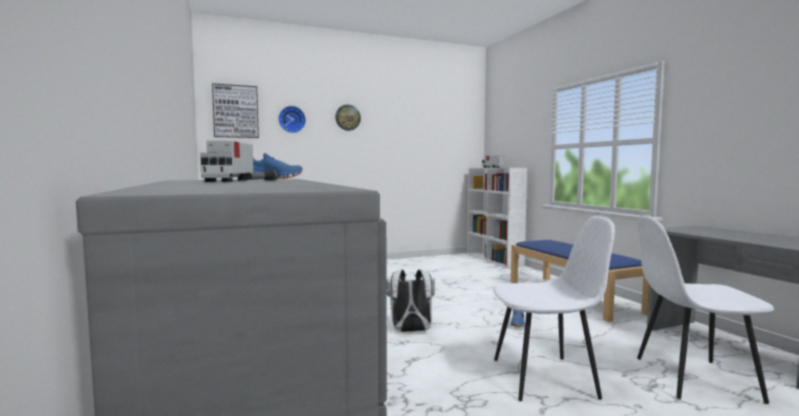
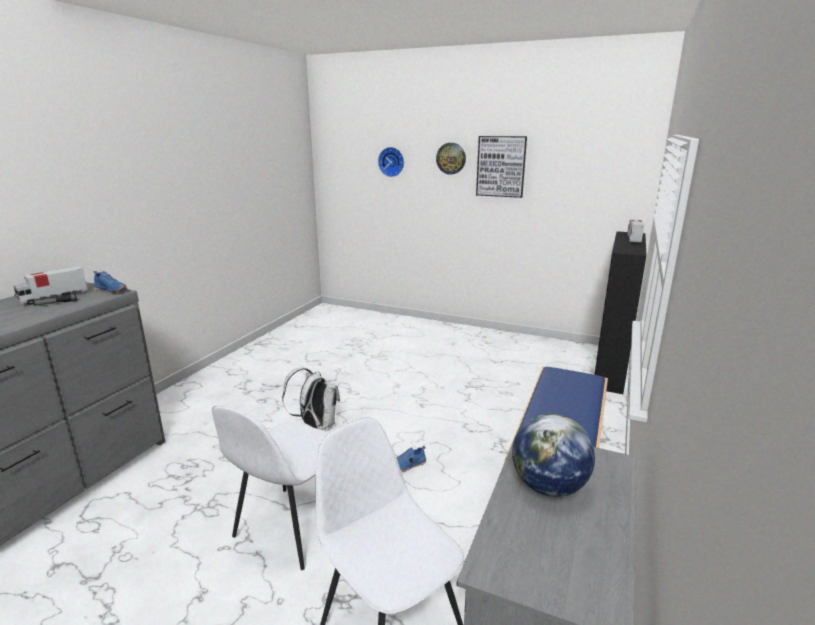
camera: 45 degrees right, 15 degrees up
picture [212,83,259,138] -> picture moved to [476,136,527,198]
white bookcase [467,168,527,268] -> black bookcase [595,231,647,394]
white chair [493,215,615,401] -> white chair turned 75 degrees clockwise [212,405,327,570]
none -> globe [512,414,595,497]

